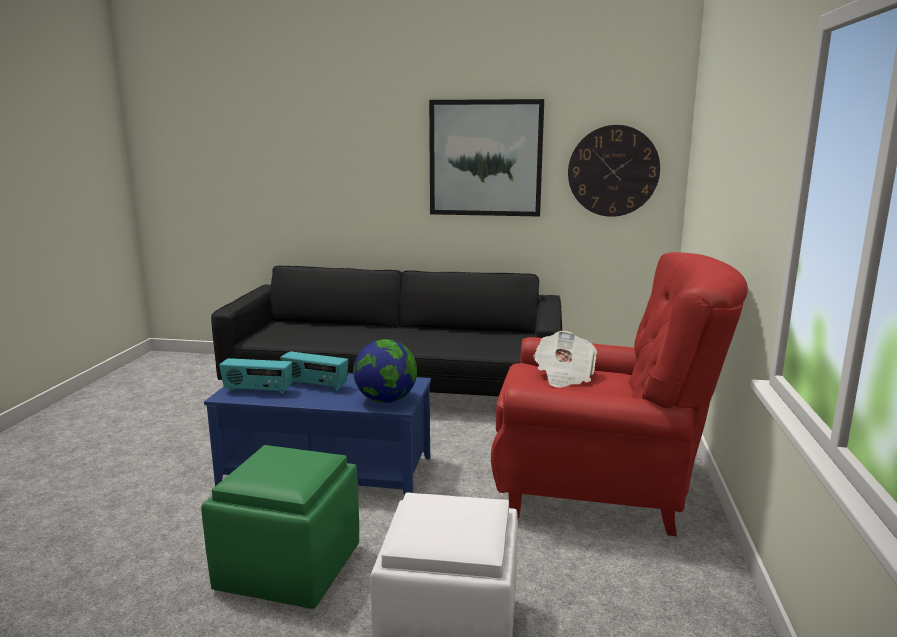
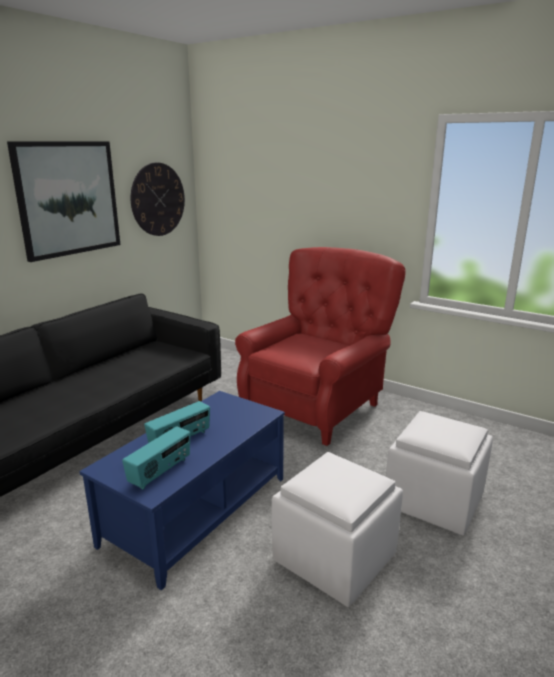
camera: 65 degrees left, 5 degrees up
green ottoman [201,445,359,609] -> white ottoman [272,452,403,607]
globe [353,339,417,403] -> none
newspaper [534,331,597,387] -> none

